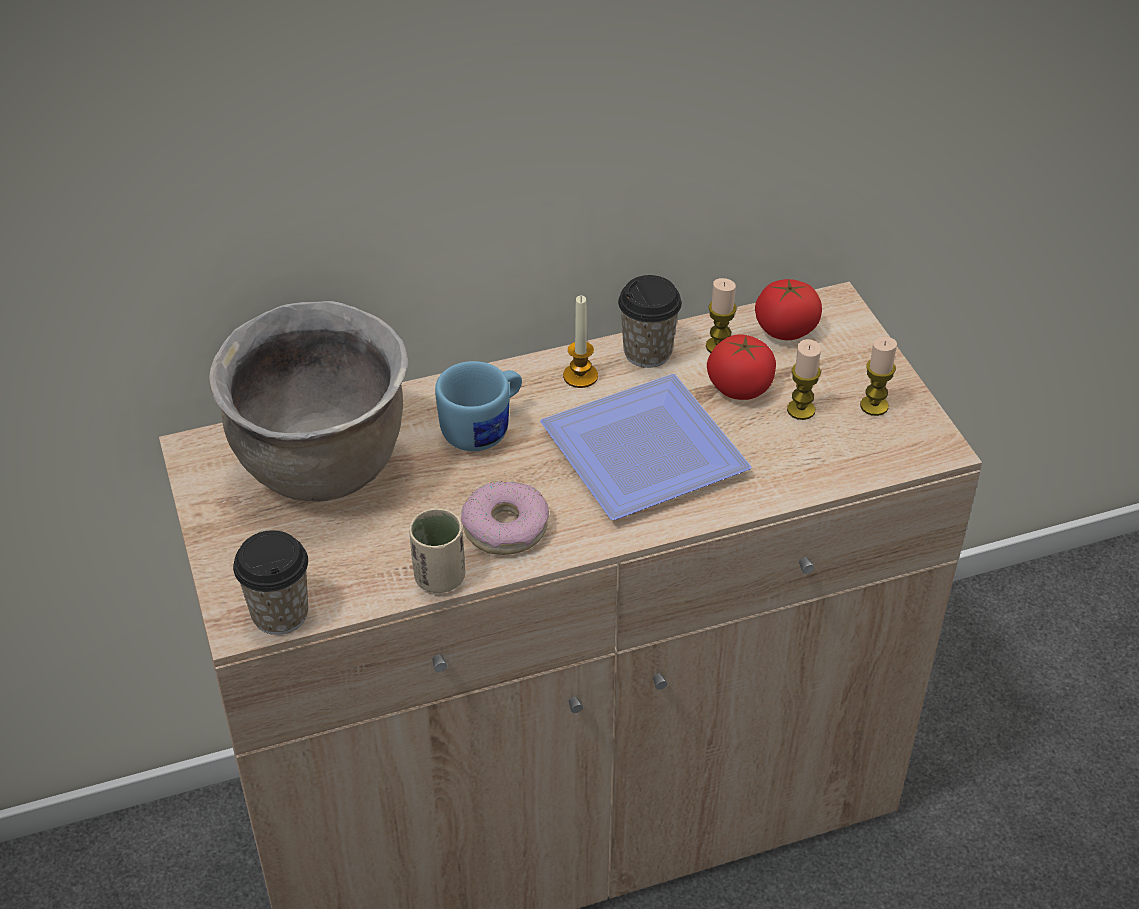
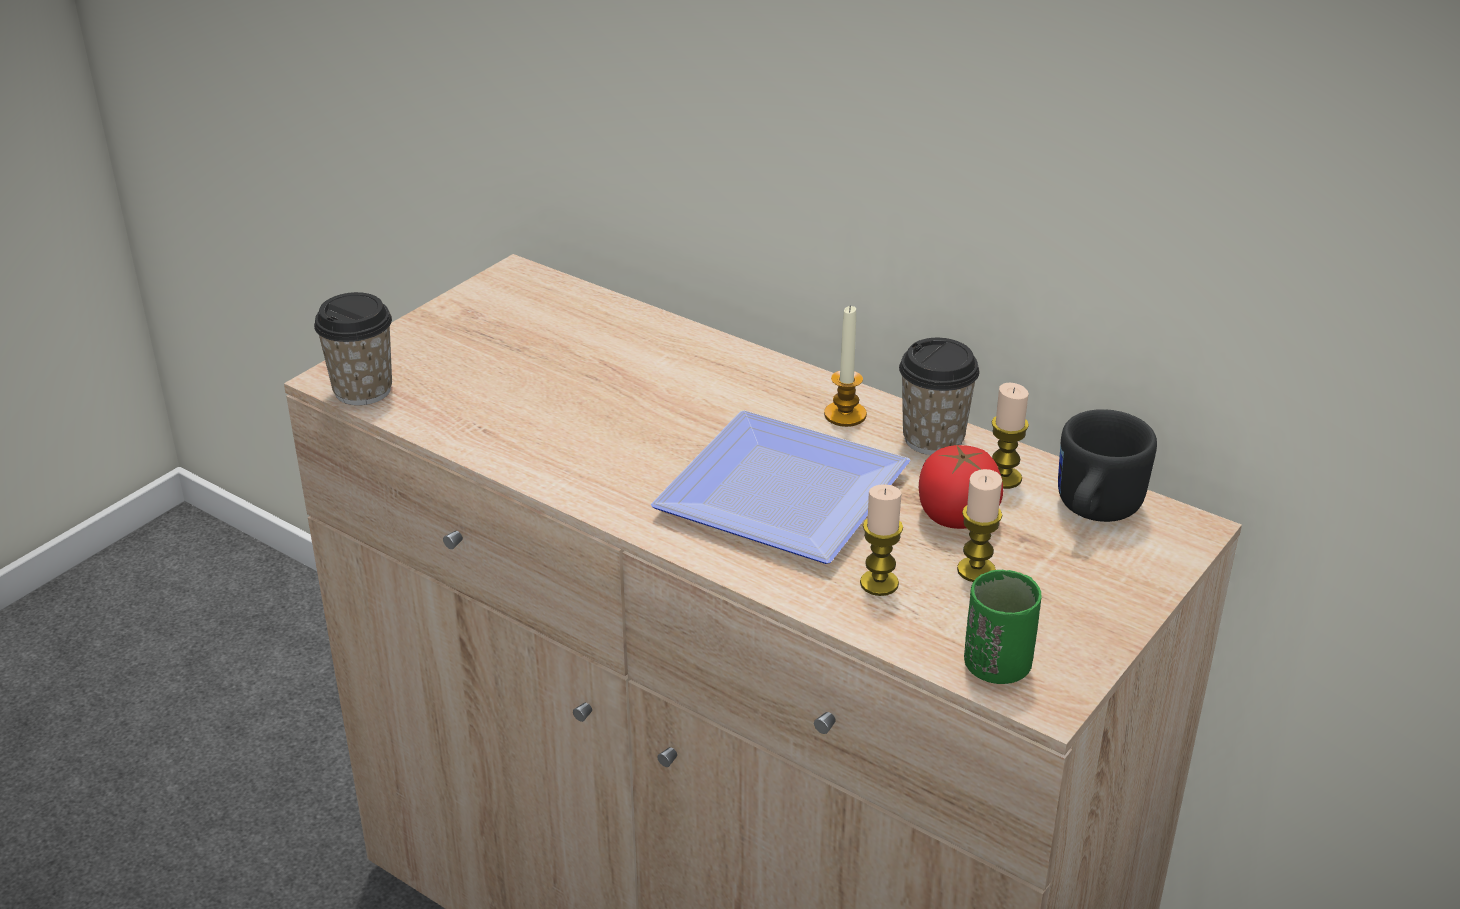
camera: 55 degrees right, 10 degrees down
brown cooking pot [209,301,408,502] -> none
beige cup [409,508,465,593] -> none
blue mug [435,361,522,451] -> none
donut [461,481,549,555] -> none
tomato [755,278,822,340] -> black mug [1058,409,1157,522]
candle [860,337,897,416] -> candle moved to [860,484,903,596]
none -> green cup [964,570,1041,684]

